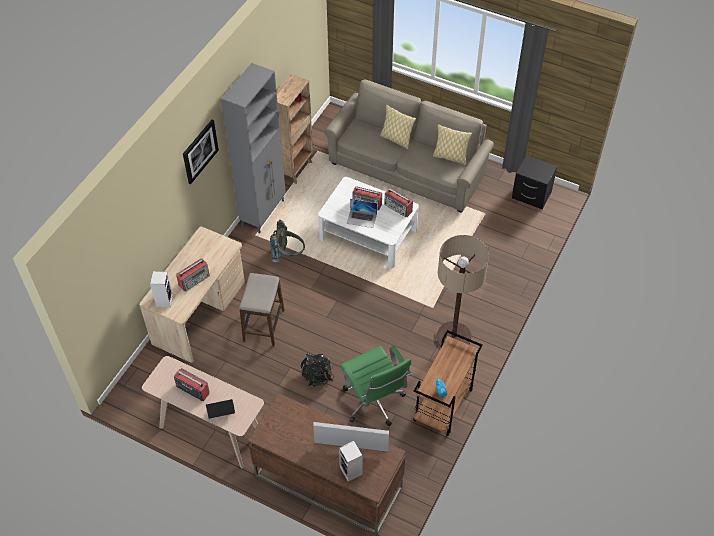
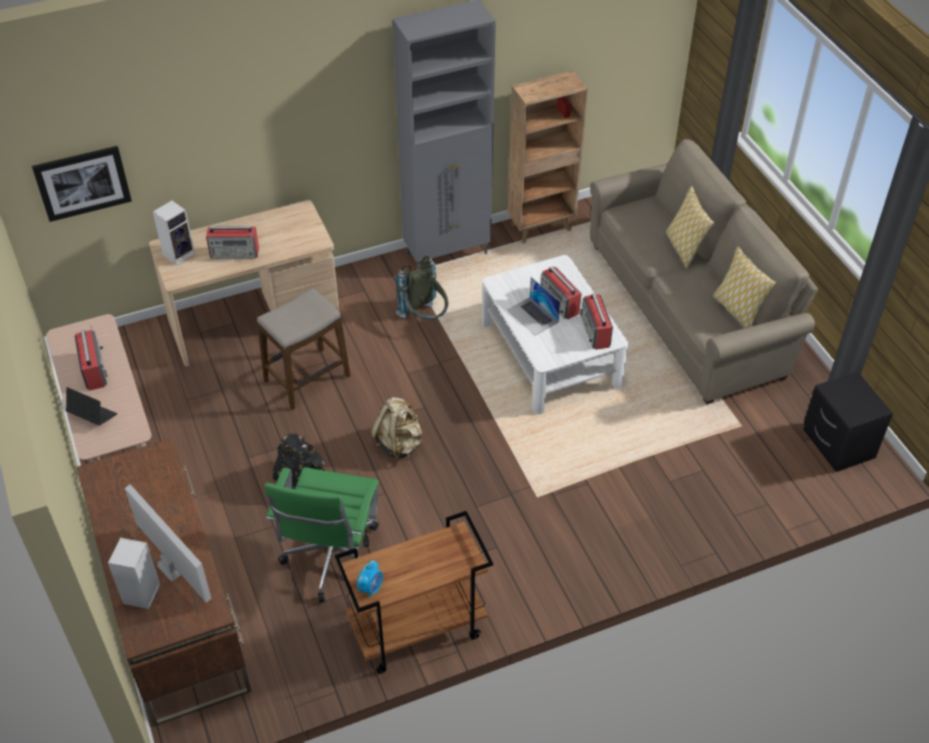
camera: 40 degrees right, 5 degrees down
picture [183,120,219,184] -> picture moved to [32,146,132,222]
floor lamp [436,235,489,346] -> none
none -> beige backpack [371,397,422,461]

